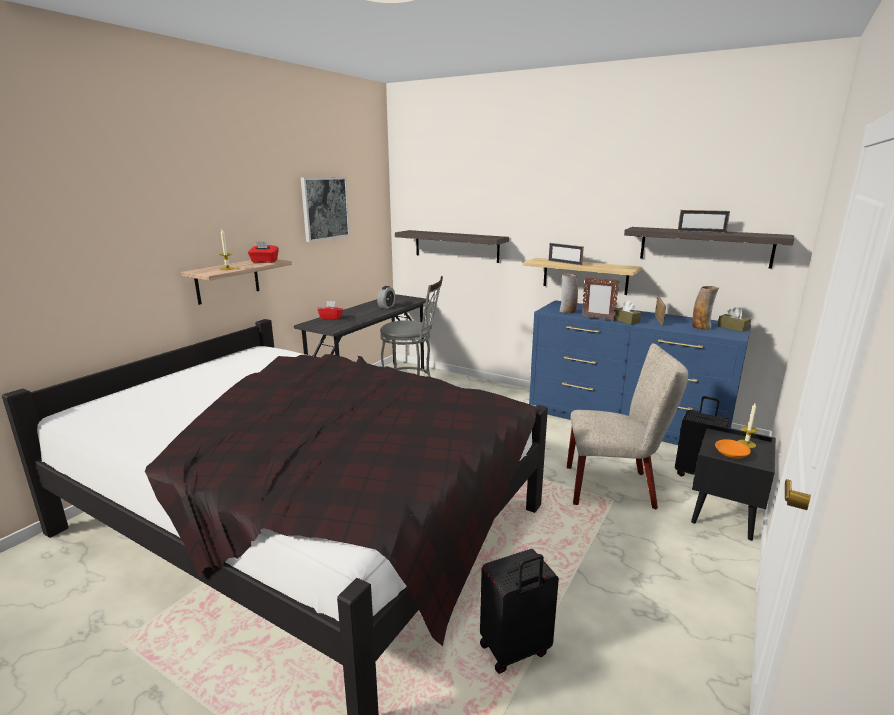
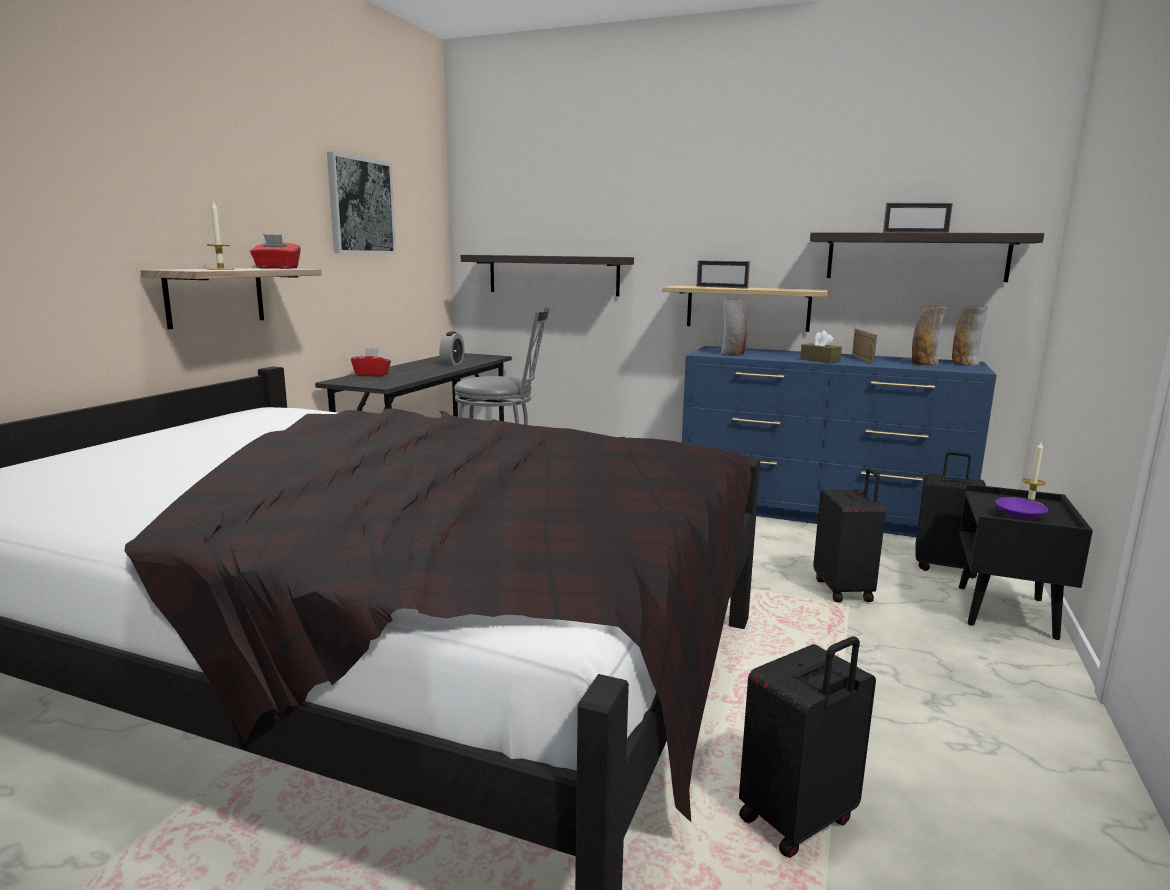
camera: 10 degrees left, 5 degrees down
beige chair [567,343,688,509] -> black suitcase [813,468,886,602]
picture frame [582,277,619,321] -> none
orange bowl [715,439,751,459] -> purple bowl [995,497,1048,520]
brown tissue box [718,307,751,332] -> vase [952,306,988,366]

